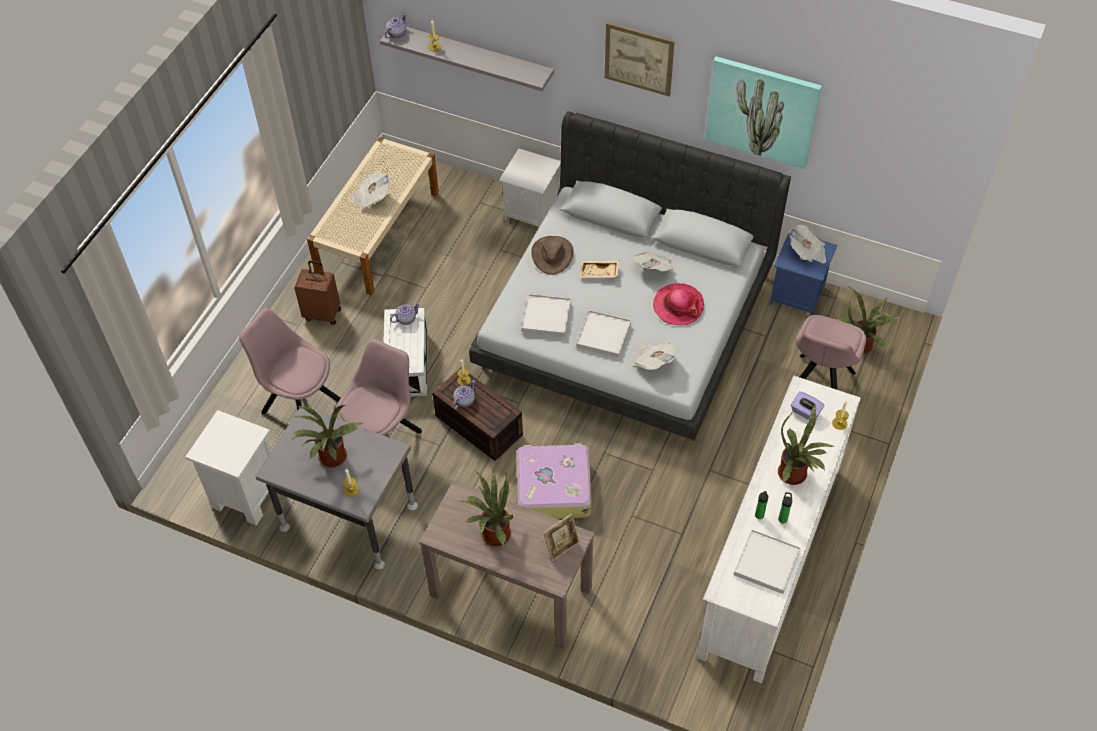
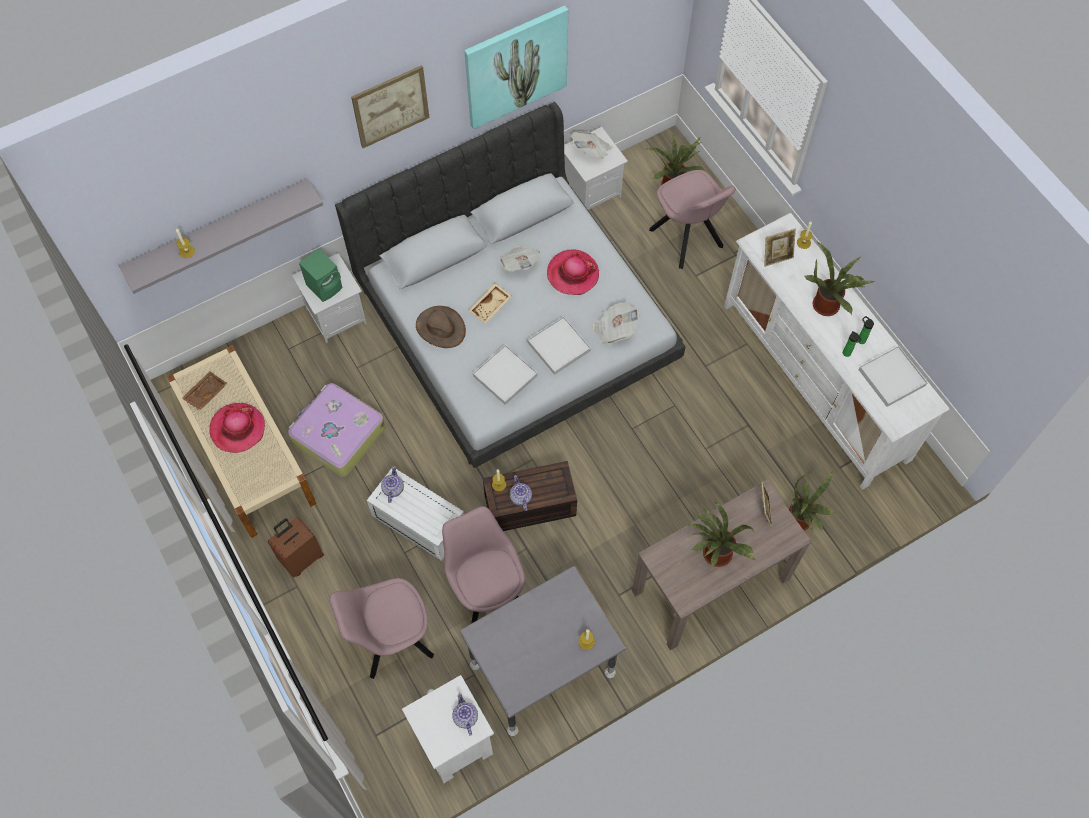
camera: 55 degrees left, 10 degrees up
potted plant [291,405,364,468] -> potted plant moved to [789,470,836,531]
newspaper [351,171,391,210] -> hat [209,403,265,453]
teapot [385,14,407,38] -> teapot moved to [452,693,478,736]
suitcase [517,443,591,519] -> suitcase moved to [288,383,385,477]
blue nightstand [770,233,837,316] -> grey nightstand [564,127,628,210]
purple tissue box [791,391,825,420] -> picture frame [764,229,796,267]
none -> brown tray [182,371,228,411]
none -> green speaker [299,248,343,302]

